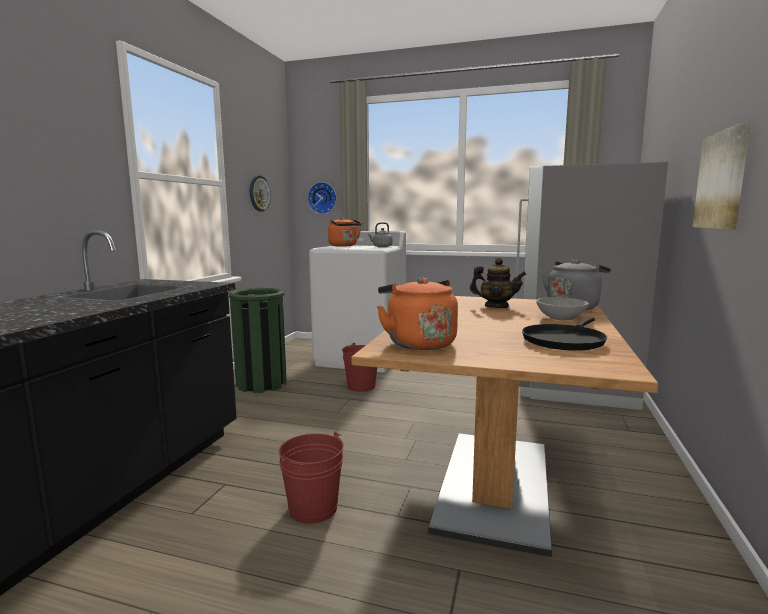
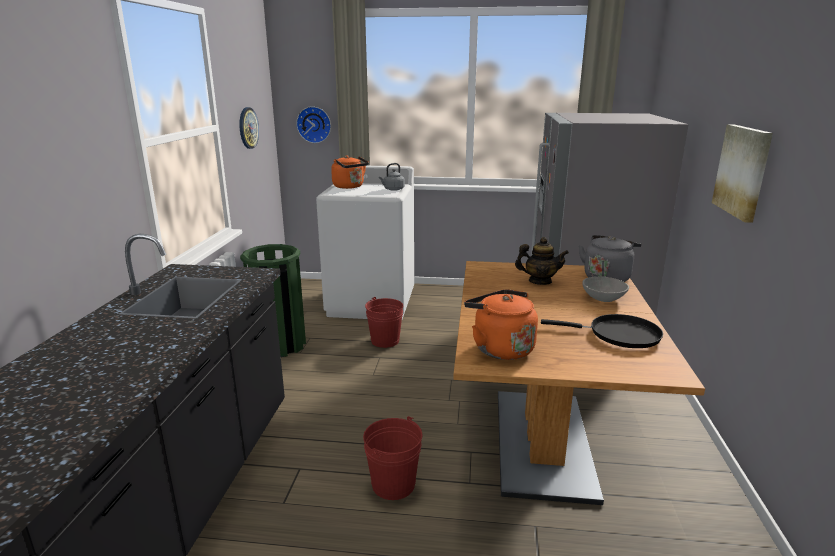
camera: 10 degrees left, 10 degrees up
black frying pan [522,317,607,351] -> black frying pan turned 105 degrees counterclockwise [541,314,663,348]

